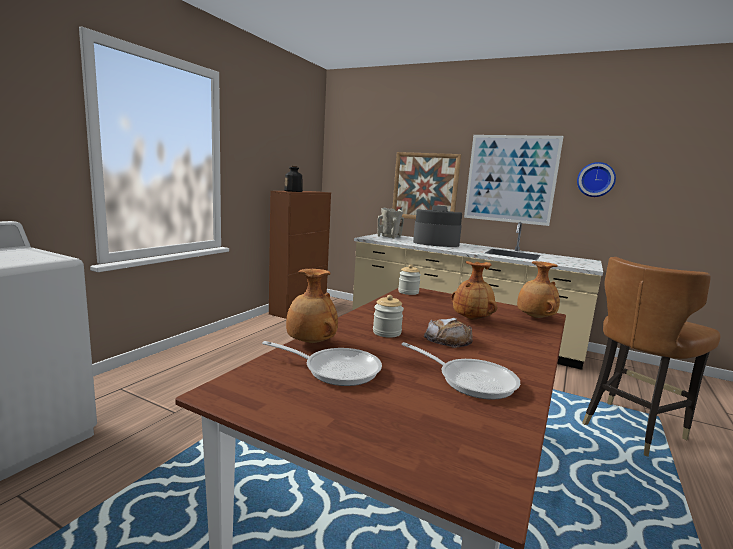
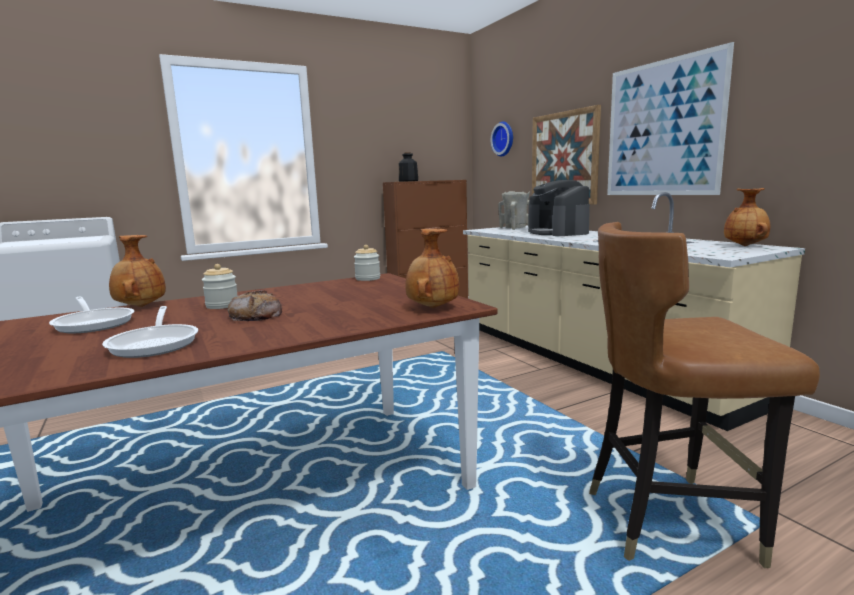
camera: 35 degrees right, 0 degrees up
coffee machine [413,205,462,247] -> coffee machine turned 150 degrees counterclockwise [528,180,590,236]
brown vase [451,261,497,320] -> brown vase moved to [724,188,770,246]
wall clock [577,162,616,197] -> wall clock moved to [491,121,513,157]

